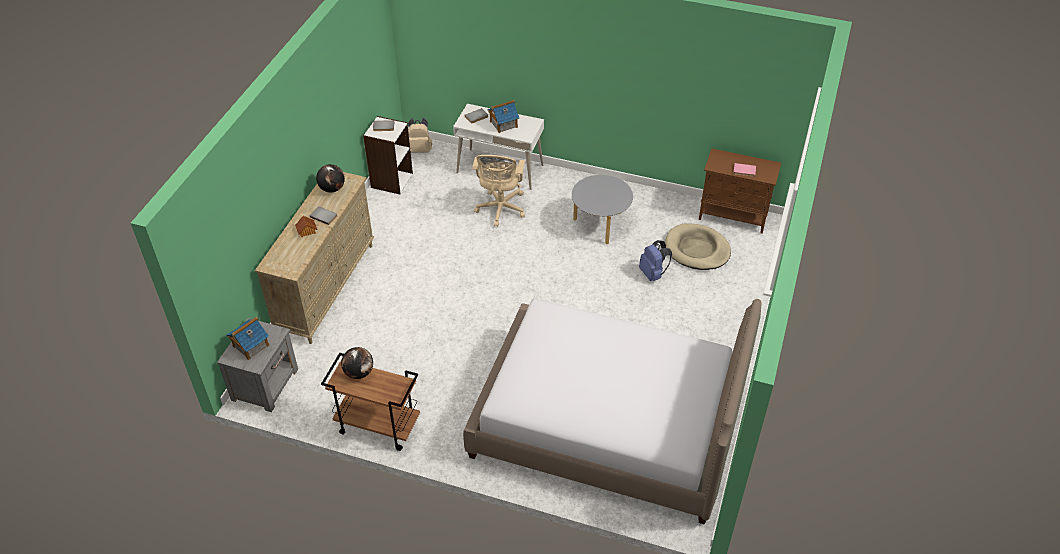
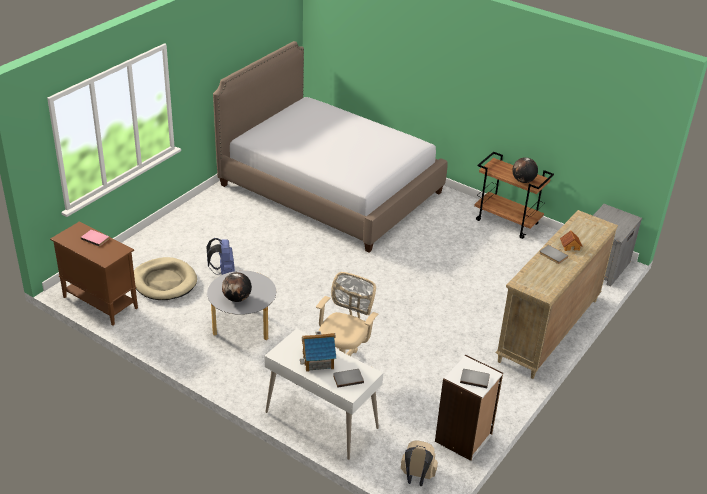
camera: 165 degrees left, 10 degrees down
toy house [226,316,270,360] -> none
globe [316,164,345,193] -> globe moved to [222,272,252,302]

